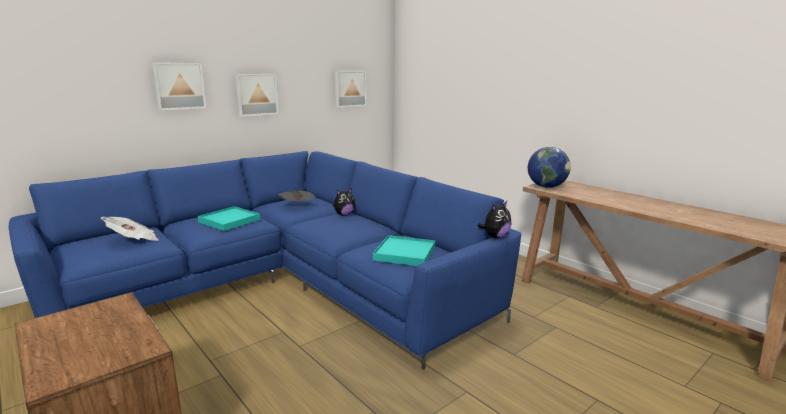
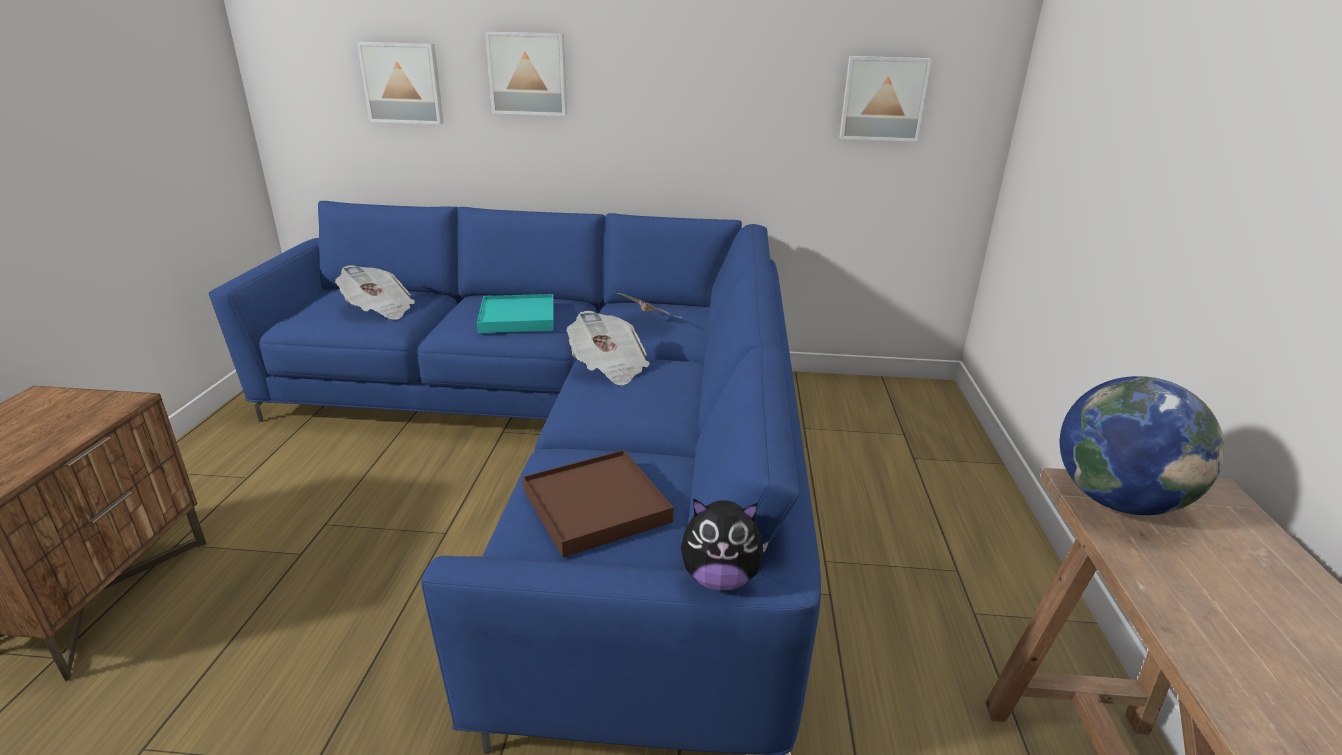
camera: 45 degrees right, 10 degrees up
picture [235,74,278,116] -> picture moved to [357,42,444,124]
plush toy [333,188,355,216] -> none
turquoise tray [373,235,435,266] -> brown tray [523,450,674,557]
none -> newspaper [567,311,650,385]

